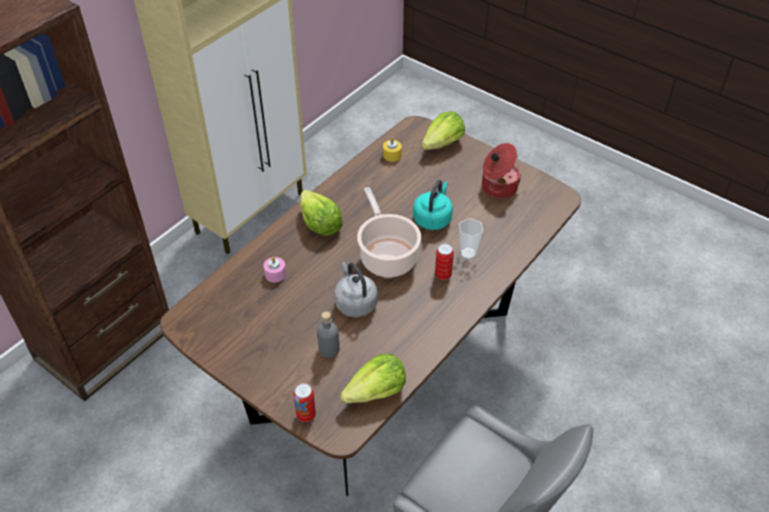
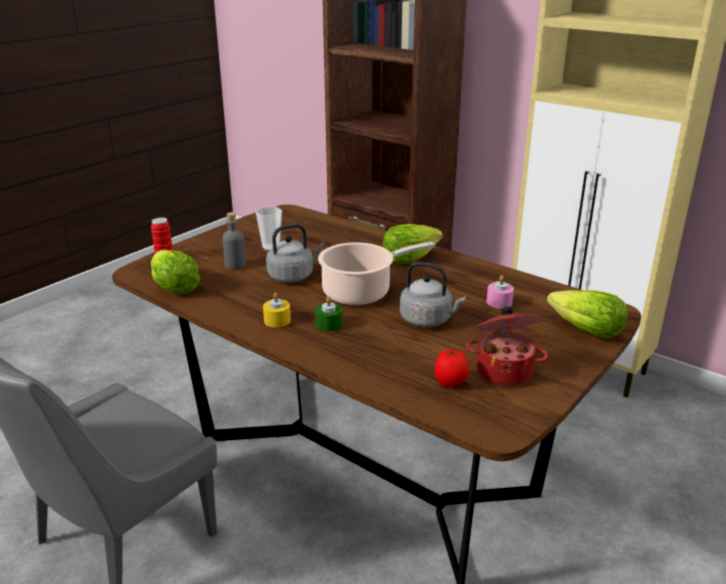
camera: 90 degrees right, 20 degrees down
pink candle [263,257,286,282] -> pink candle moved to [487,275,514,309]
yellow candle [383,138,402,162] -> yellow candle moved to [263,292,291,328]
turquoise kettle [413,180,453,230] -> grey kettle [400,262,466,327]
can [435,244,454,280] -> green candle [315,296,343,332]
cup [459,218,483,260] -> cup moved to [256,207,282,251]
none -> tomato [435,349,470,387]

